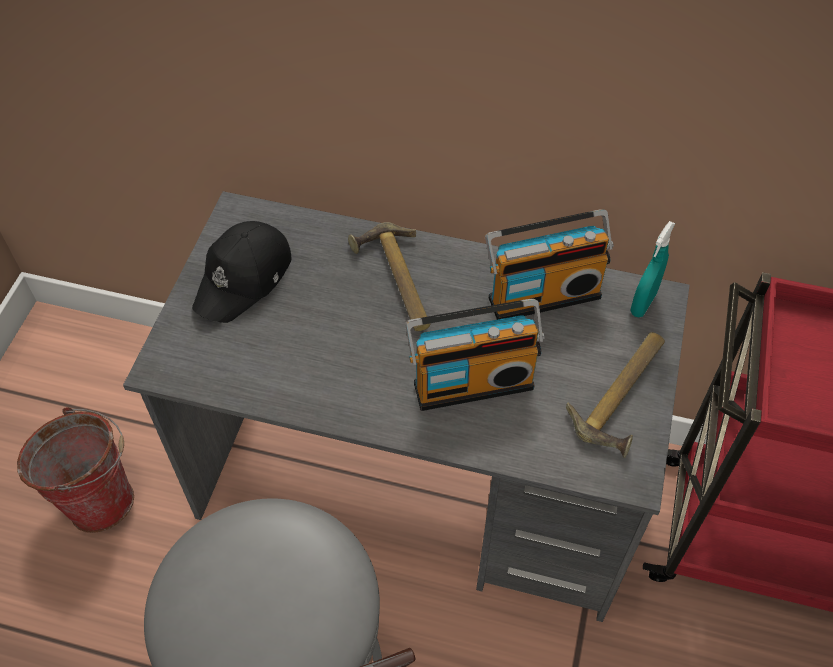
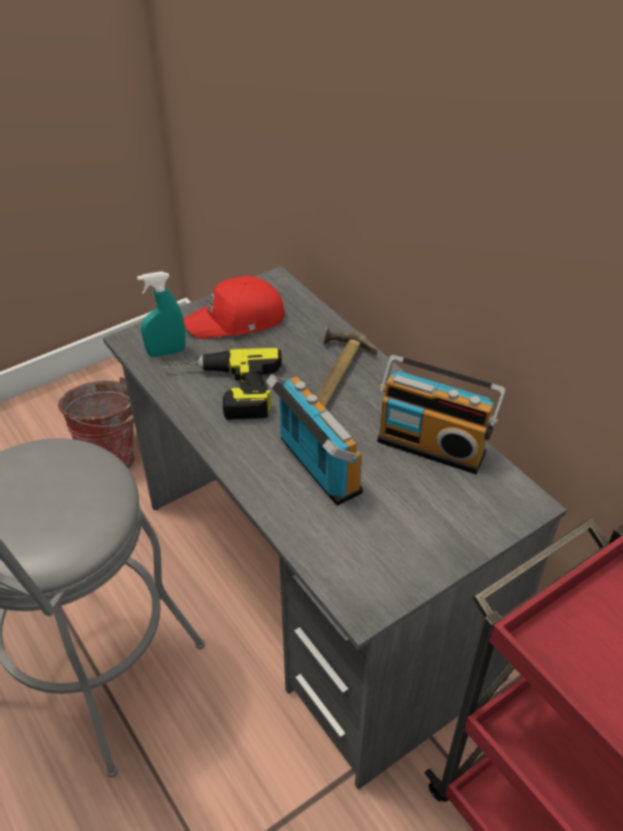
camera: 40 degrees right, 10 degrees down
black cap [192,221,292,323] -> red cap [183,276,285,339]
radio [405,299,544,411] -> radio turned 150 degrees counterclockwise [266,374,363,506]
hammer [566,332,665,458] -> none
turquoise spray bottle [630,221,675,317] -> turquoise spray bottle moved to [137,271,186,357]
none -> power drill [160,348,282,420]

